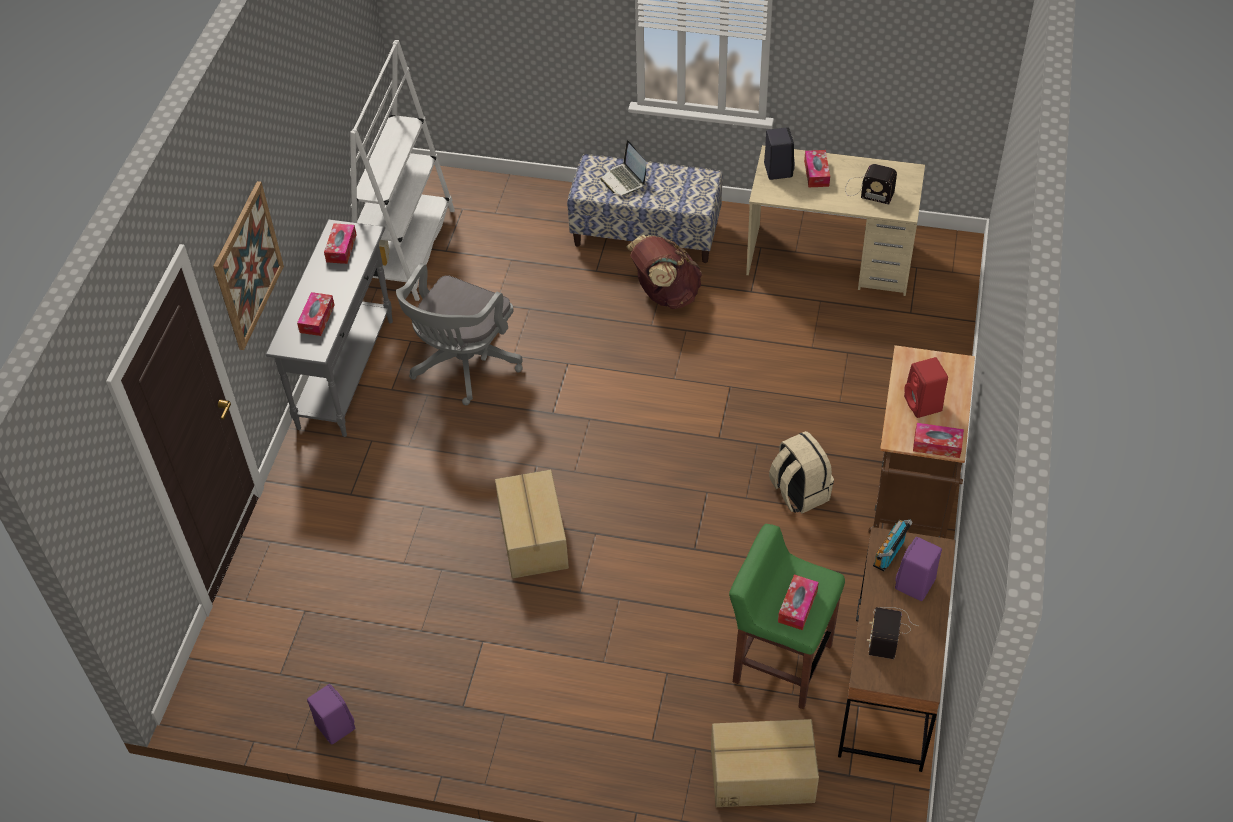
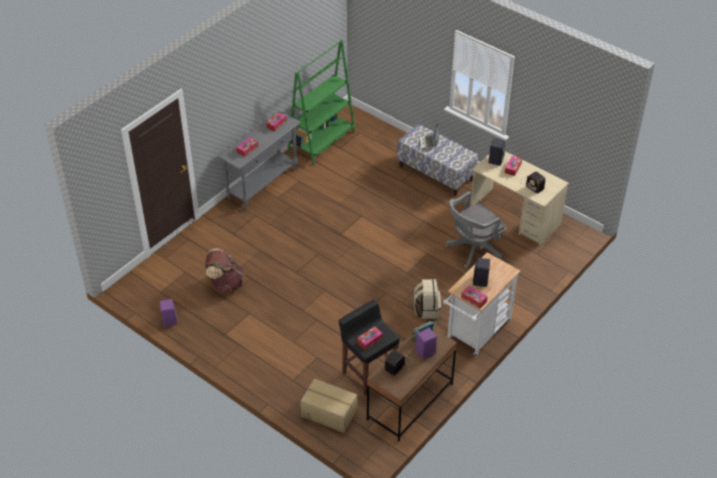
camera: 25 degrees right, 5 degrees down
picture [213,181,284,350] -> none
white bookcase [350,40,455,301] -> green bookcase [288,40,356,165]
grey office chair [396,263,523,405] -> grey office chair moved to [445,192,506,268]
cardboard box [495,470,569,578] -> none
brown backpack [626,235,703,309] -> brown backpack moved to [205,248,245,293]
green stool [729,524,845,709] -> black stool [339,300,400,396]
brown cart [868,345,975,538] -> white cart [443,252,520,357]
red speaker [904,357,948,418] -> black speaker [473,258,490,287]

